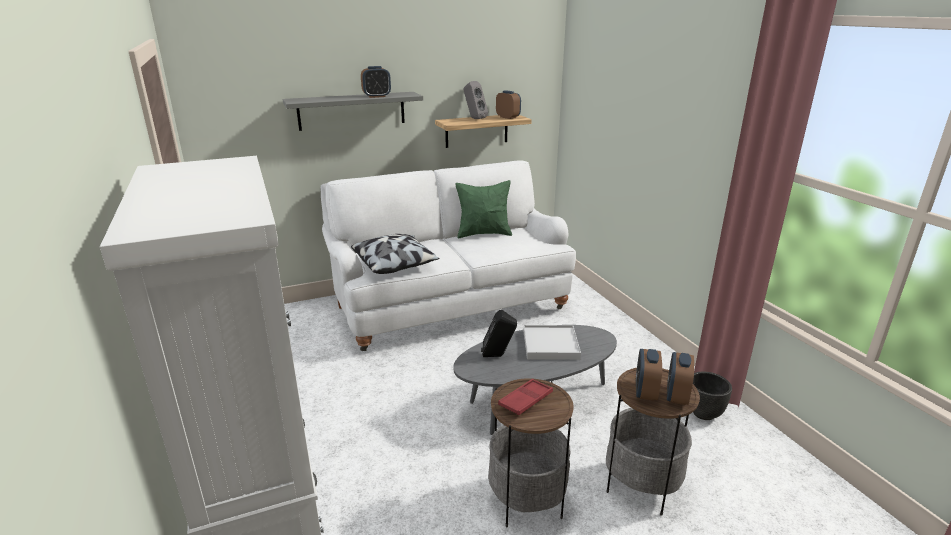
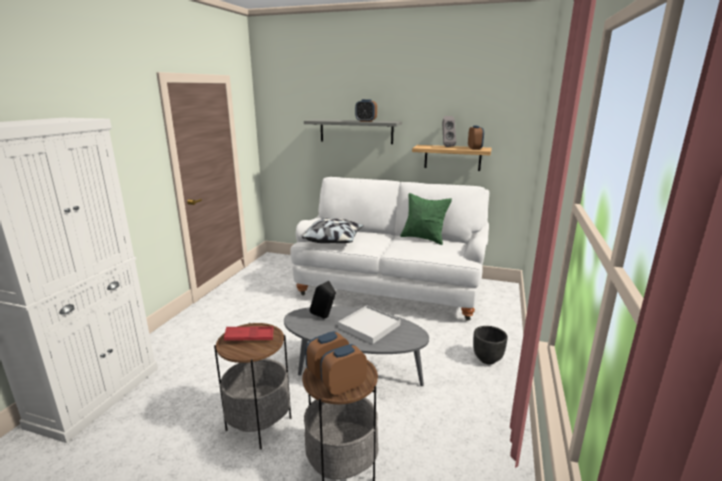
camera: 40 degrees right, 5 degrees down
black planter [693,372,732,420] -> black planter moved to [473,326,508,364]

